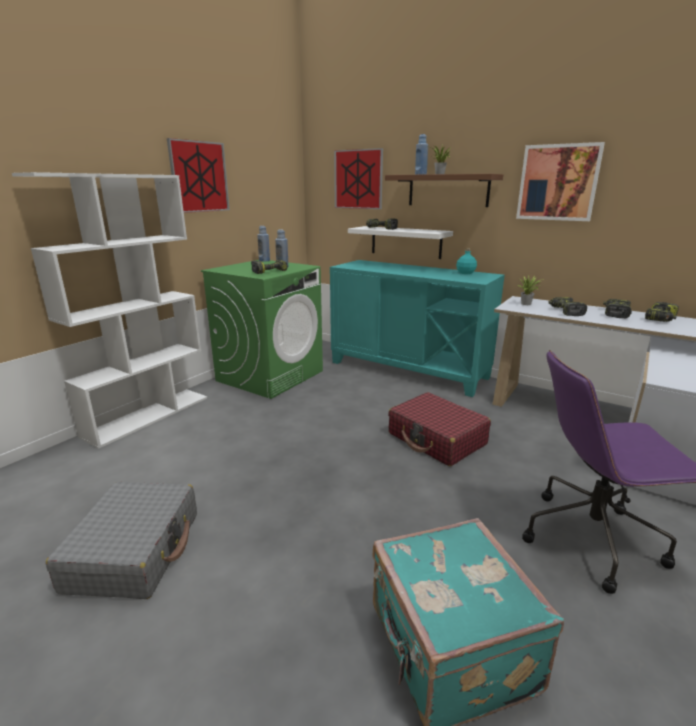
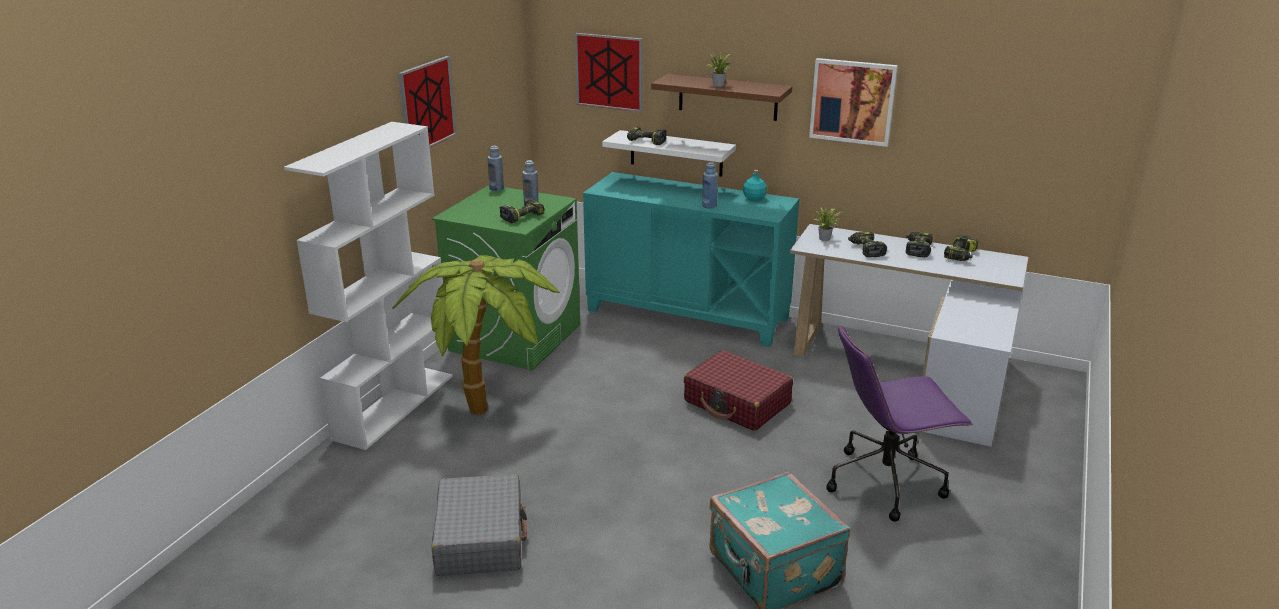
camera: 10 degrees left, 5 degrees up
blue bottle [415,134,428,175] -> blue bottle moved to [702,162,718,209]
none -> potted plant [392,255,560,415]

